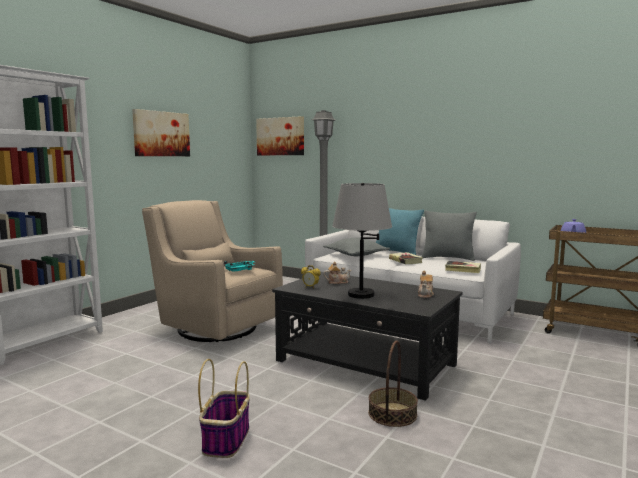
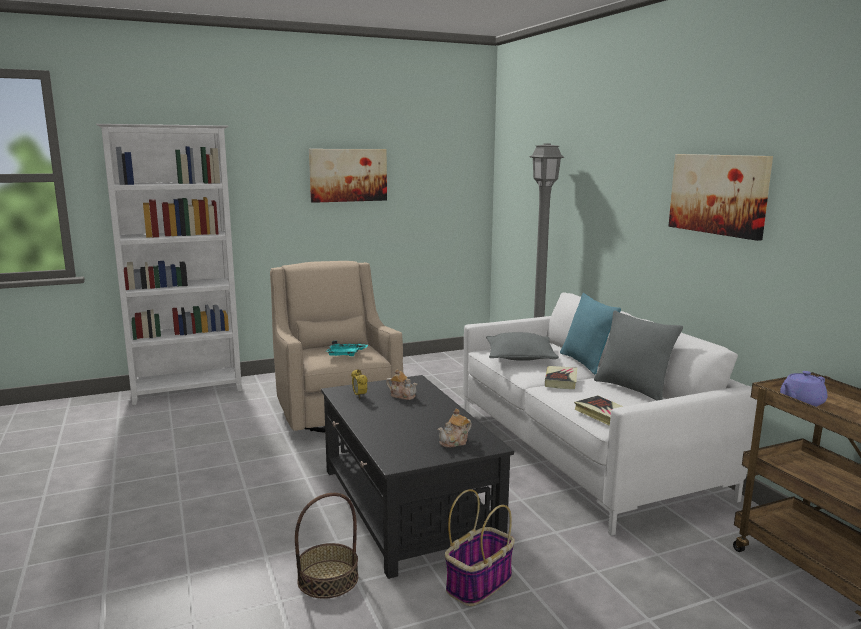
camera: 35 degrees right, 5 degrees up
basket [198,359,250,458] -> basket moved to [445,489,515,606]
picture [256,116,304,155] -> picture moved to [669,154,773,241]
grey table lamp [332,183,392,299] -> none

